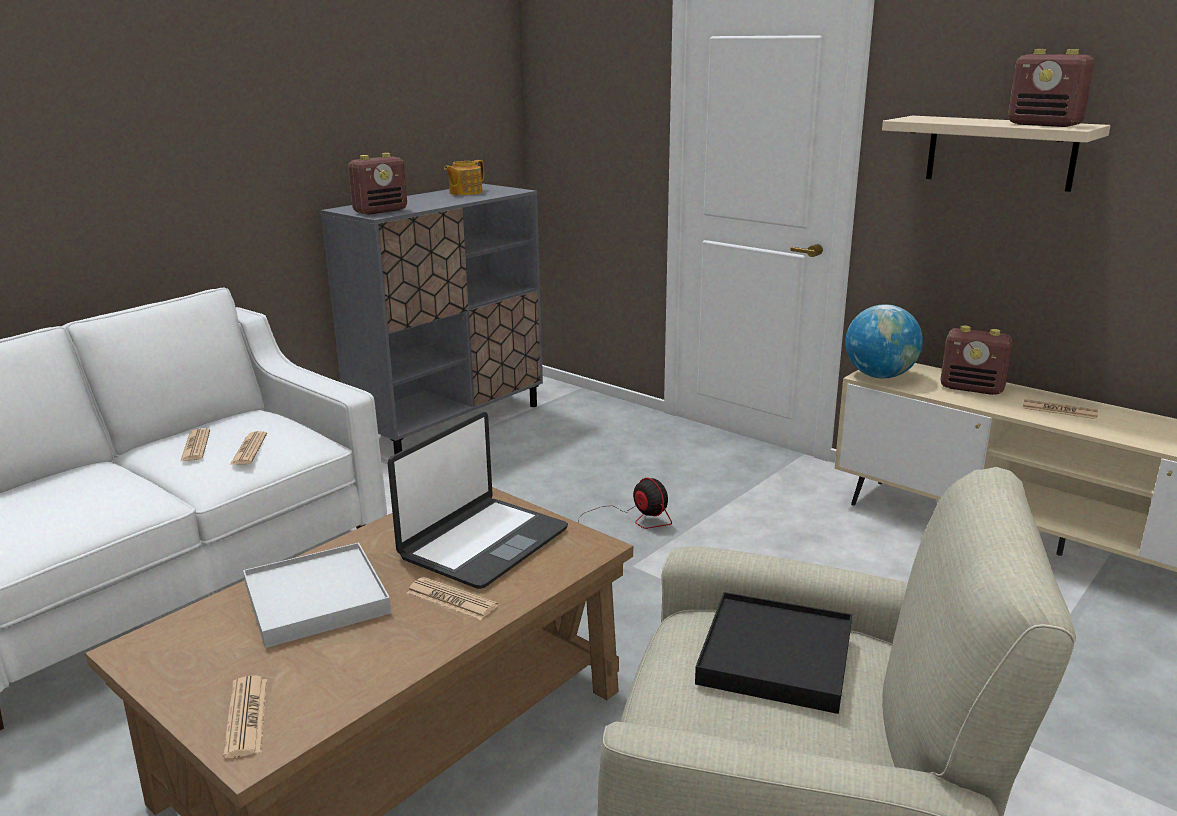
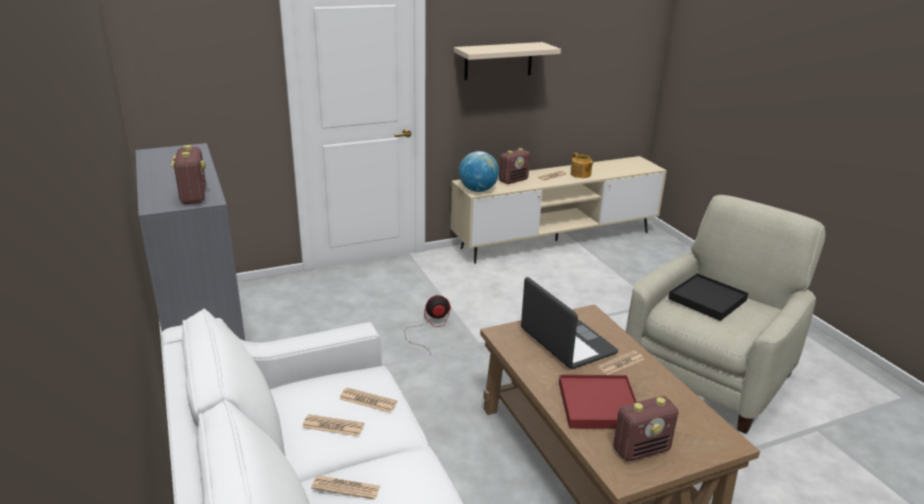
camera: 65 degrees left, 5 degrees up
newspaper [223,675,267,758] -> newspaper moved to [311,476,380,500]
white tray [243,543,391,648] -> red tray [559,375,637,429]
teapot [444,160,484,195] -> teapot moved to [571,153,593,178]
radio [1008,49,1094,127] -> radio moved to [613,396,679,461]

